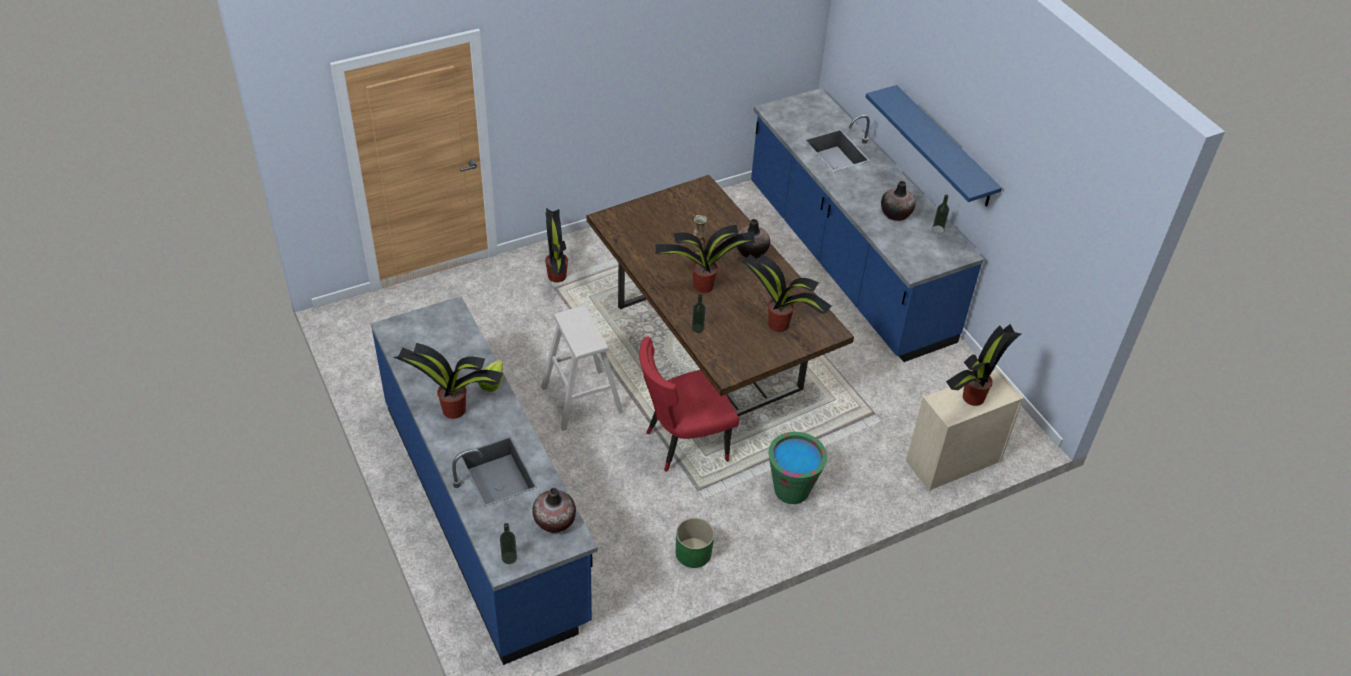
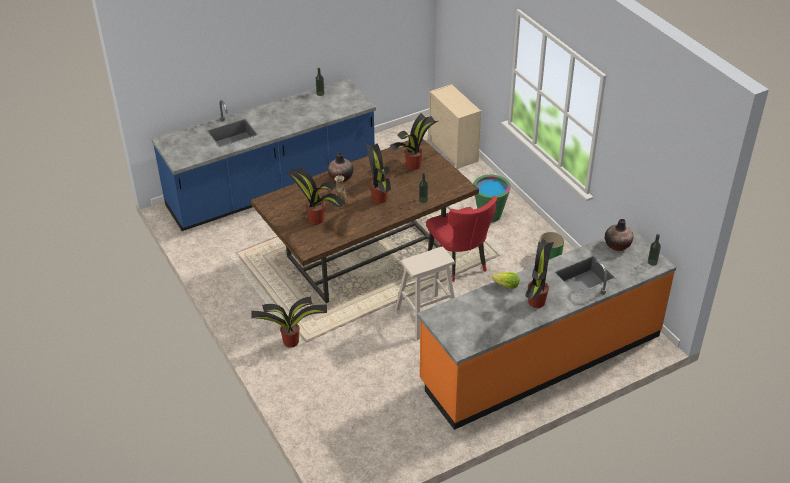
camera: 90 degrees left, 5 degrees down
blue counter [371,296,598,665] -> orange counter [417,227,676,430]
blue shelf [866,85,1002,207] -> none
vase [881,181,916,221] -> none
potted plant [946,324,1021,406] -> potted plant moved to [285,167,345,224]

